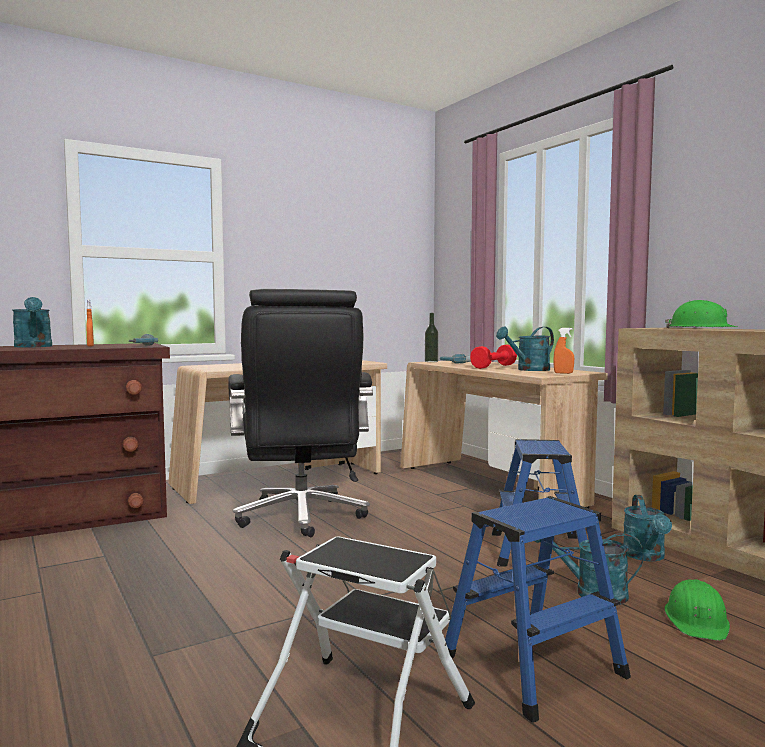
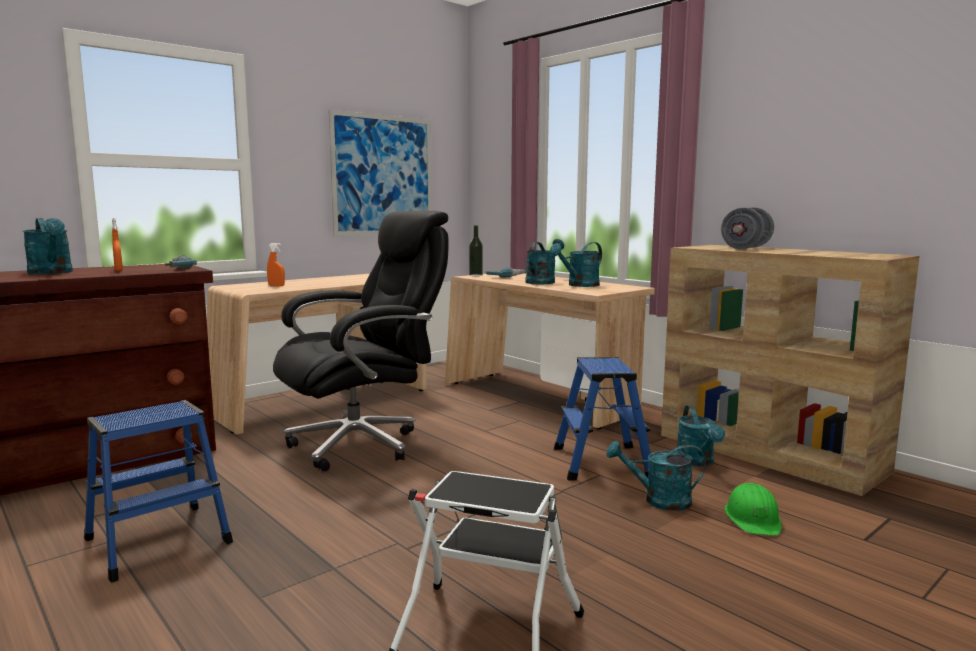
camera: 10 degrees left, 5 degrees up
black office chair [228,289,373,537] -> black office chair turned 105 degrees counterclockwise [273,211,449,471]
blue step ladder [445,496,631,723] -> blue step ladder moved to [84,400,233,582]
red dumbbell [470,345,517,369] -> turquoise watering can [525,239,564,284]
orange spray bottle [554,328,574,374] -> orange spray bottle moved to [267,243,285,287]
green hard hat [665,300,737,328] -> grey dumbbell [721,207,774,250]
none -> picture [328,109,432,236]

